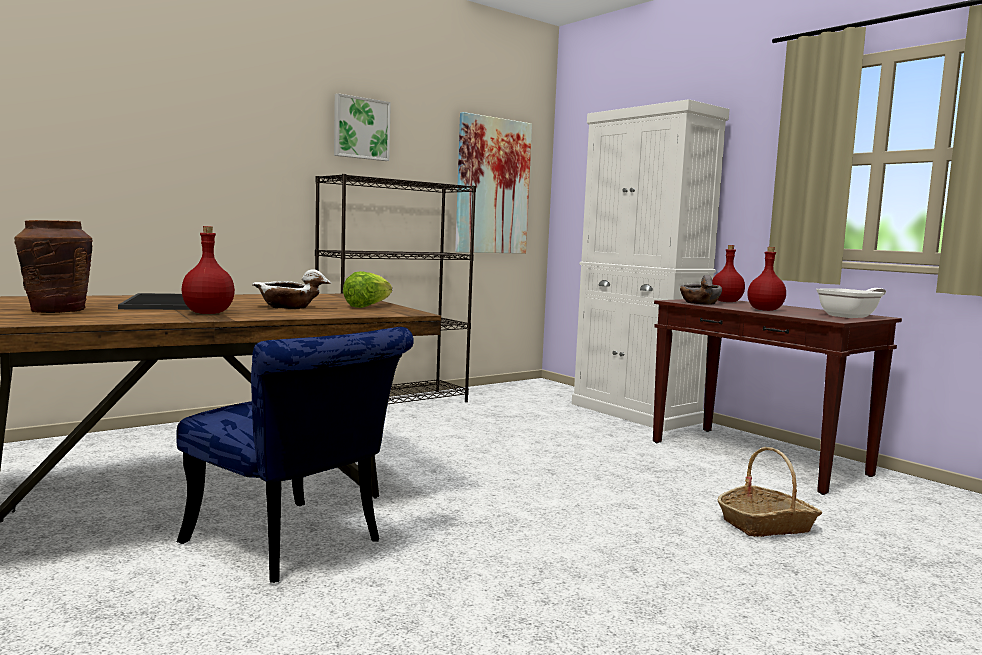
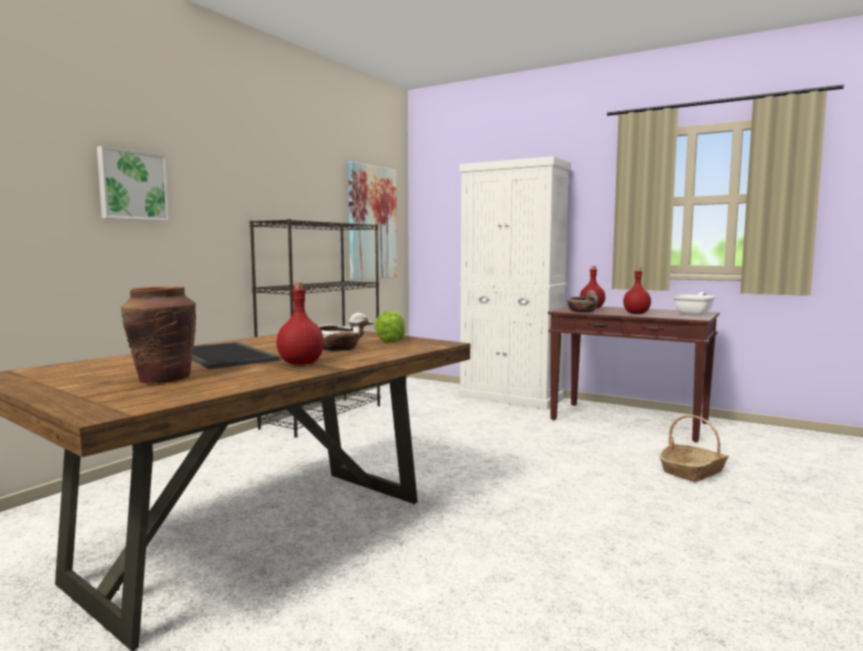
camera: 20 degrees left, 0 degrees up
blue chair [176,327,414,583] -> none
picture [334,93,391,161] -> picture moved to [97,146,169,221]

